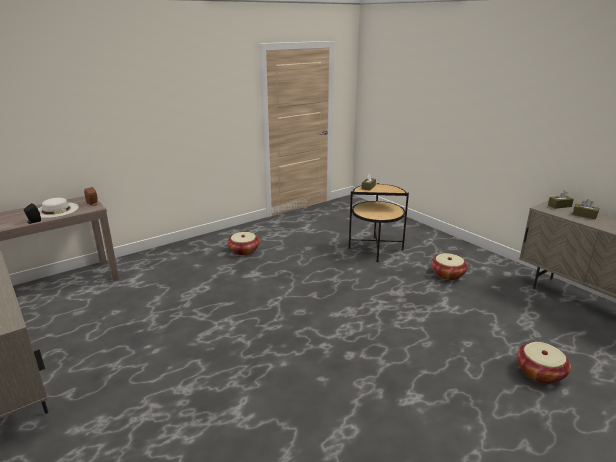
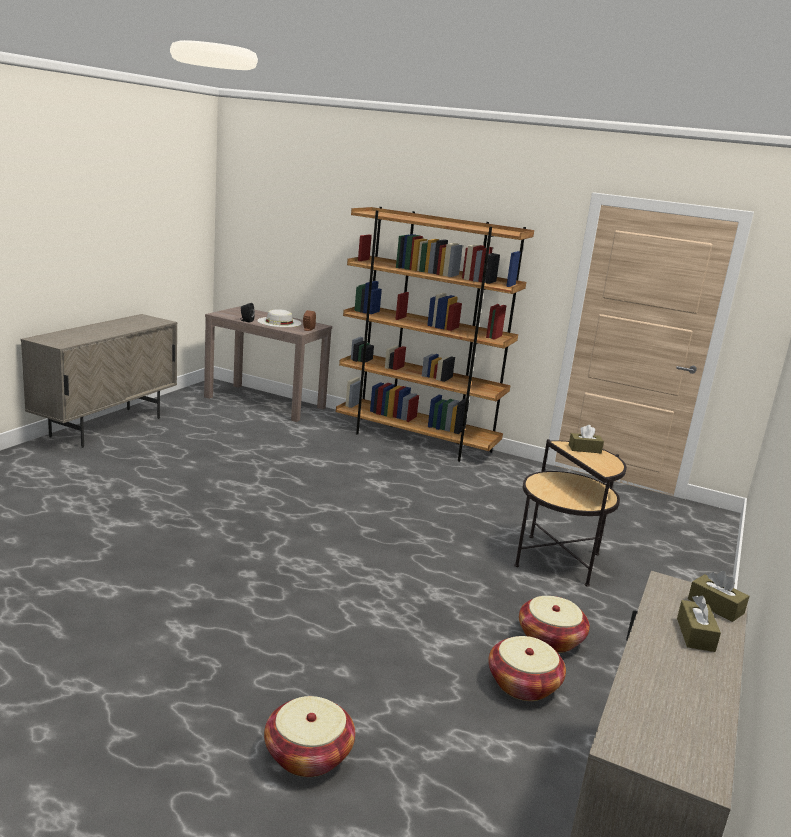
camera: 60 degrees right, 5 degrees down
basket [227,232,260,255] -> basket moved to [488,636,566,701]
none -> brown bookcase [336,207,534,462]

